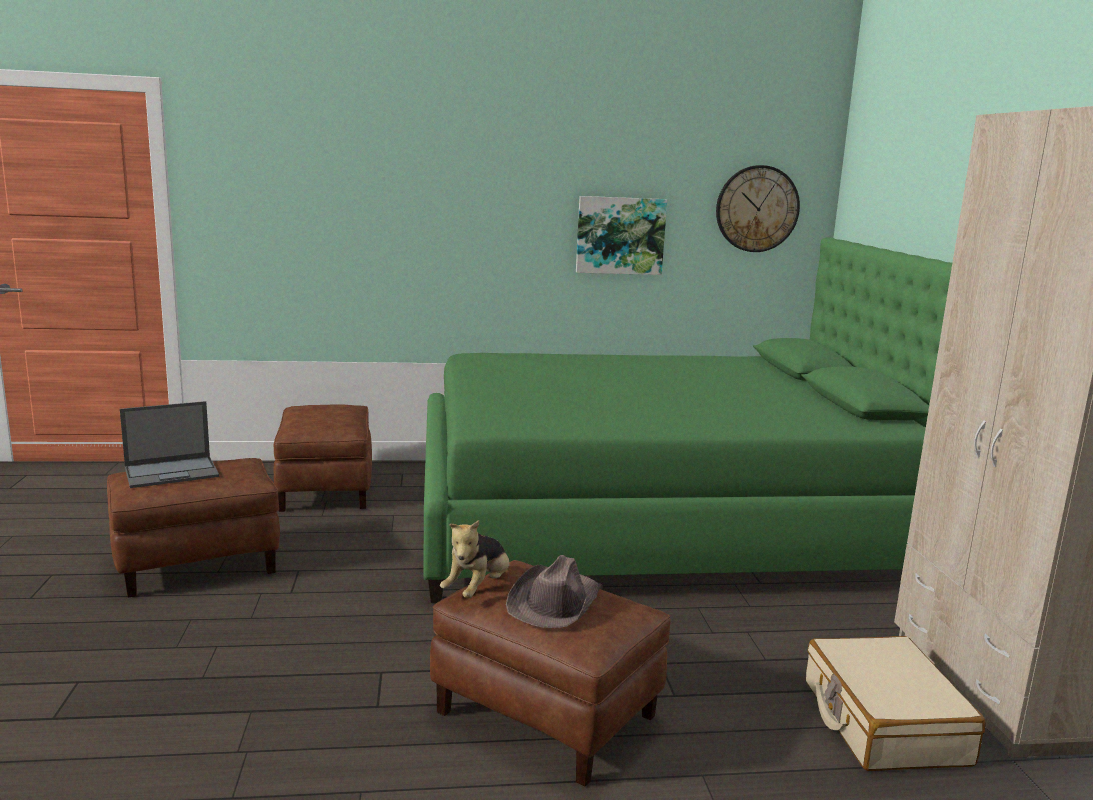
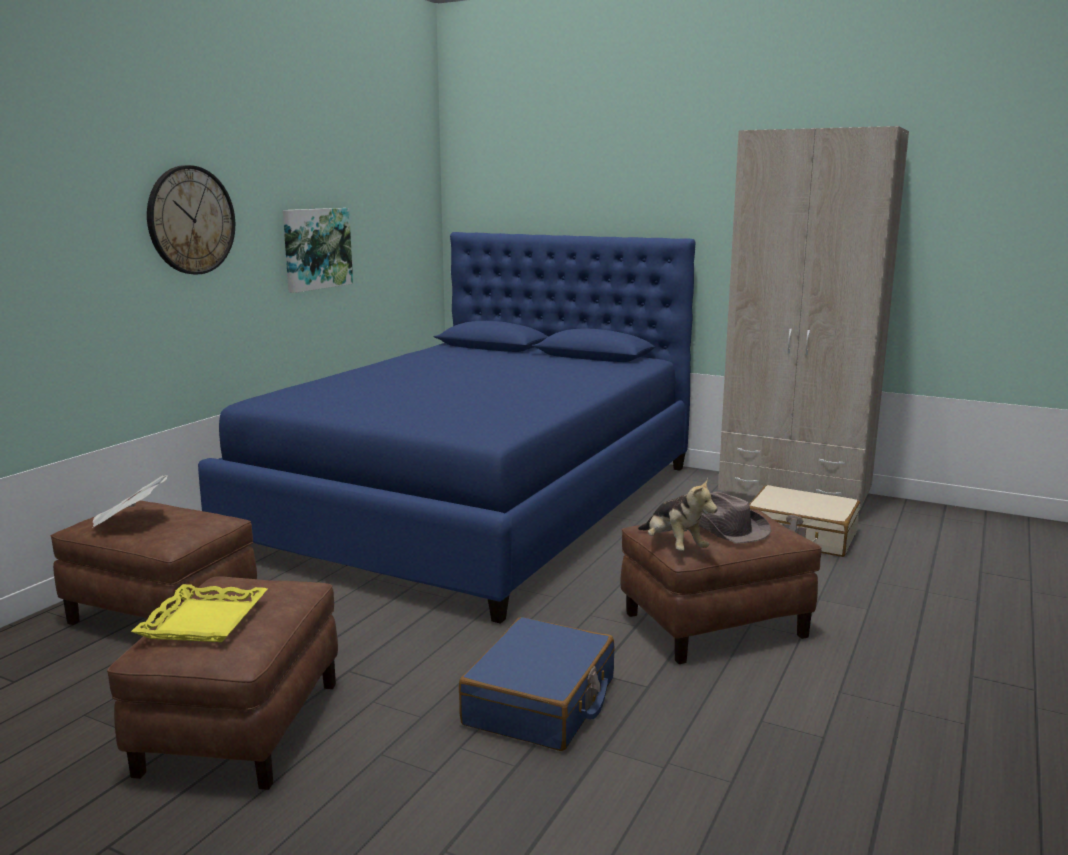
camera: 55 degrees left, 0 degrees up
laptop [120,401,219,488] -> yellow tray [131,584,267,642]
green bed [423,237,952,603] -> blue bed [198,232,696,624]
wall clock [716,165,800,252] -> wall clock moved to [147,165,235,274]
none -> newspaper [92,475,168,528]
none -> blue suitcase [459,617,615,751]

